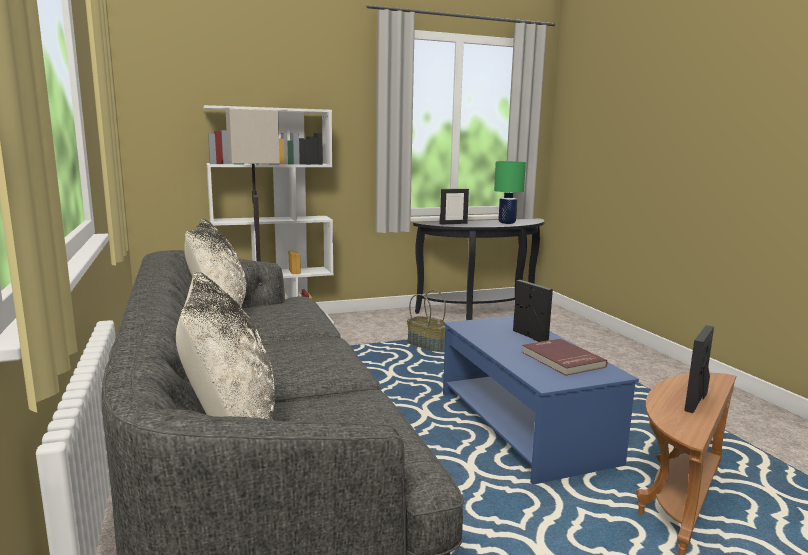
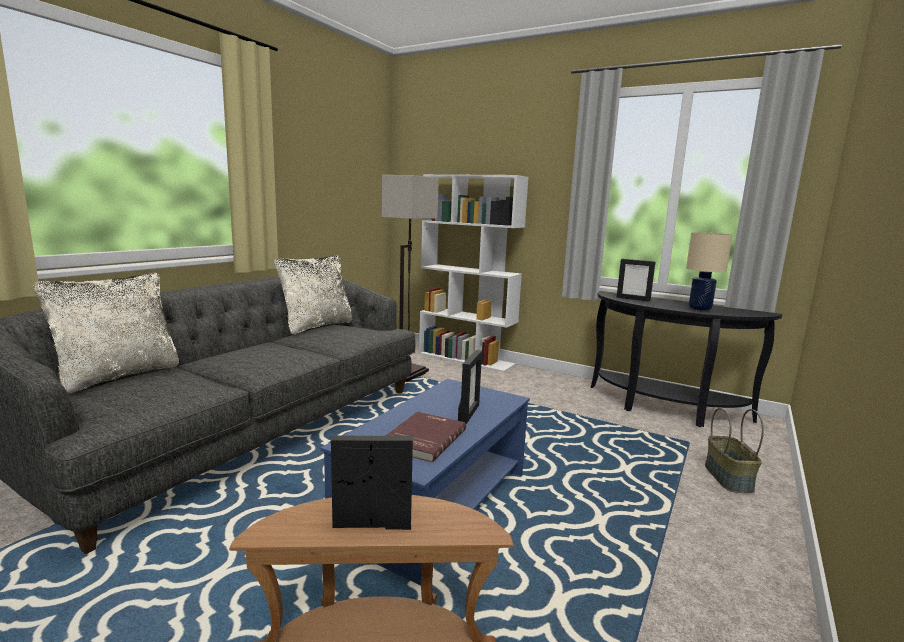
camera: 50 degrees right, 0 degrees up
basket [407,290,446,352] -> basket moved to [705,408,764,493]
green table lamp [494,161,526,224] -> beige table lamp [686,232,733,310]

